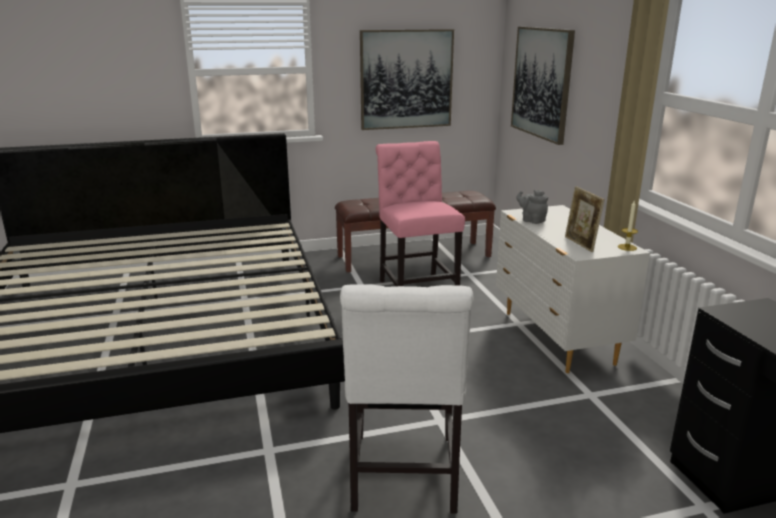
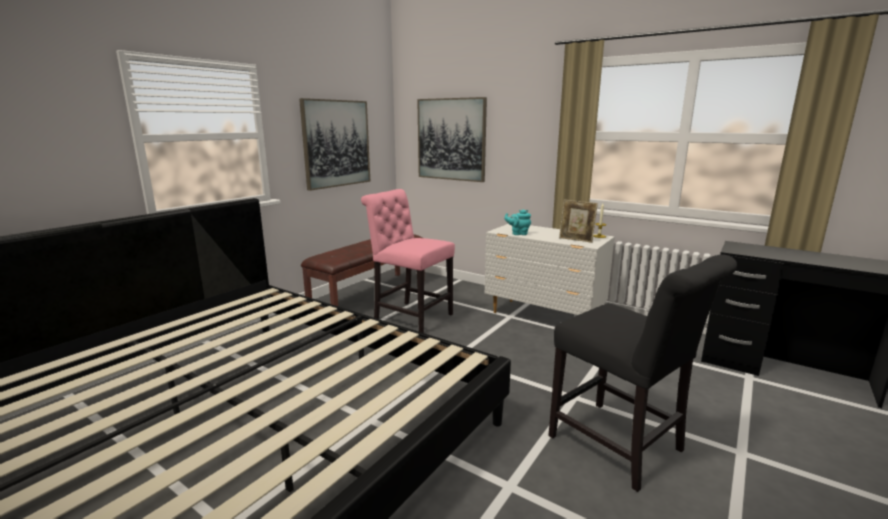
camera: 40 degrees left, 5 degrees down
white chair [340,284,474,514] -> black chair [548,254,737,492]
grey teapot [516,190,548,224] -> turquoise teapot [504,209,531,235]

